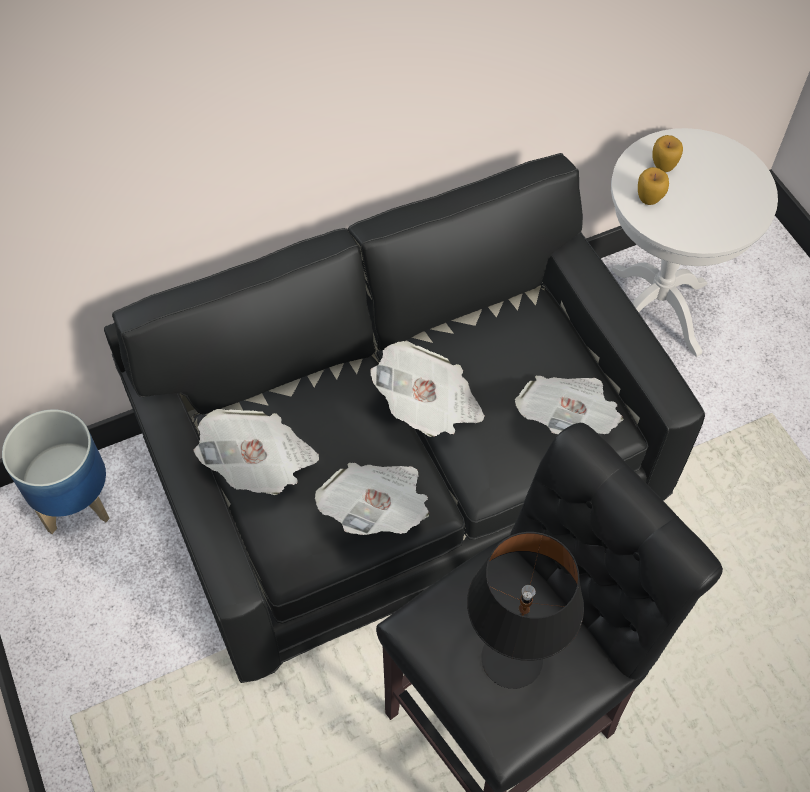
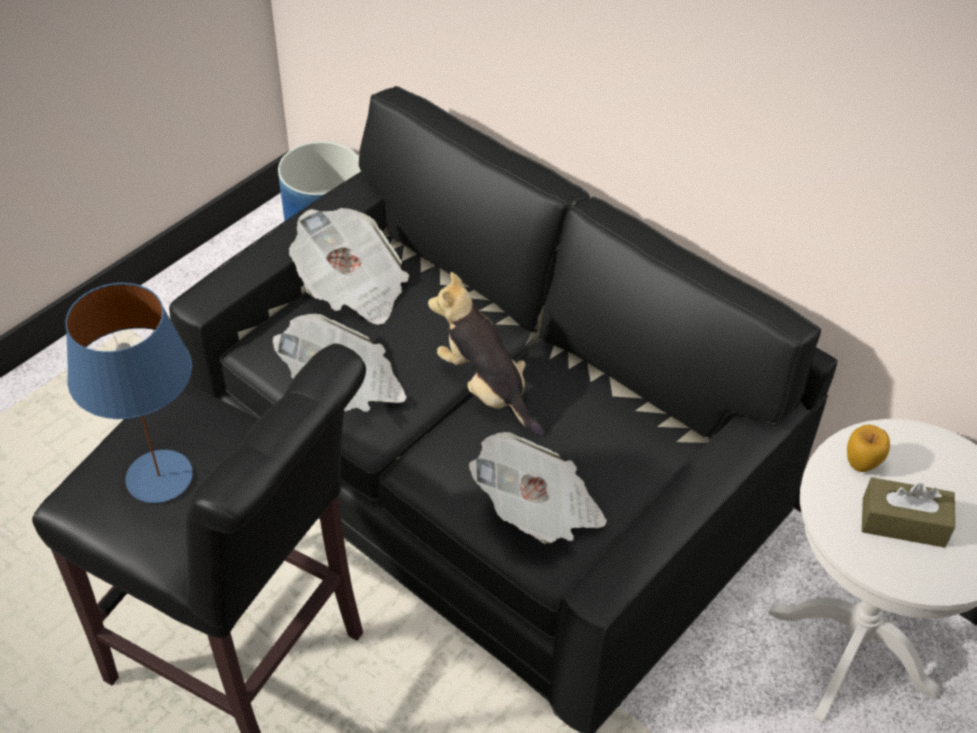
camera: 65 degrees right, 10 degrees down
newspaper [370,341,485,437] -> plush toy [428,272,544,436]
black table lamp [467,532,584,689] -> blue table lamp [65,283,193,503]
apple [653,135,683,172] -> none
none -> brown tissue box [862,477,955,548]

